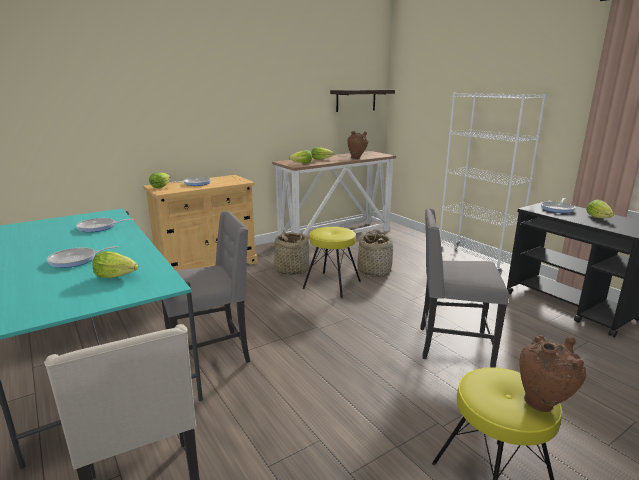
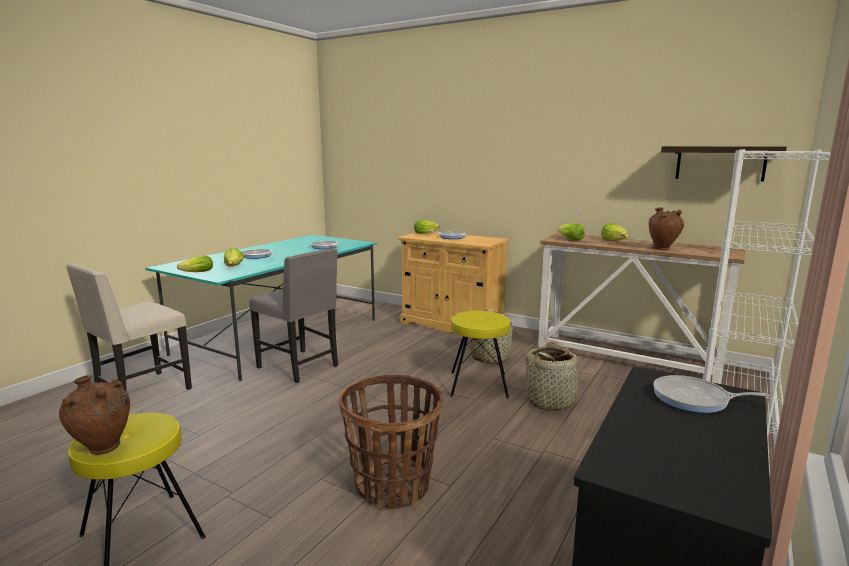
camera: 65 degrees right, 5 degrees down
grey chair [420,208,509,368] -> basket [339,375,443,510]
lettuce [586,200,614,218] -> lettuce moved to [177,256,213,272]

